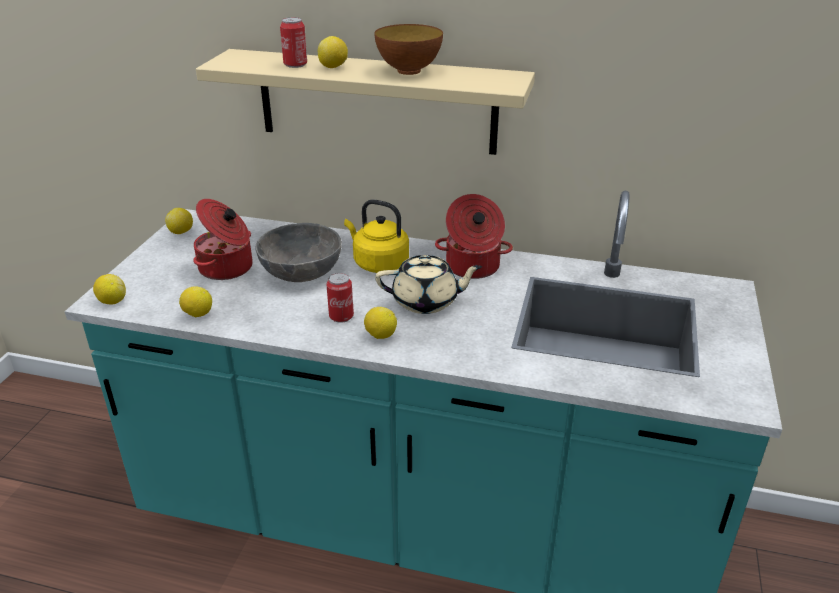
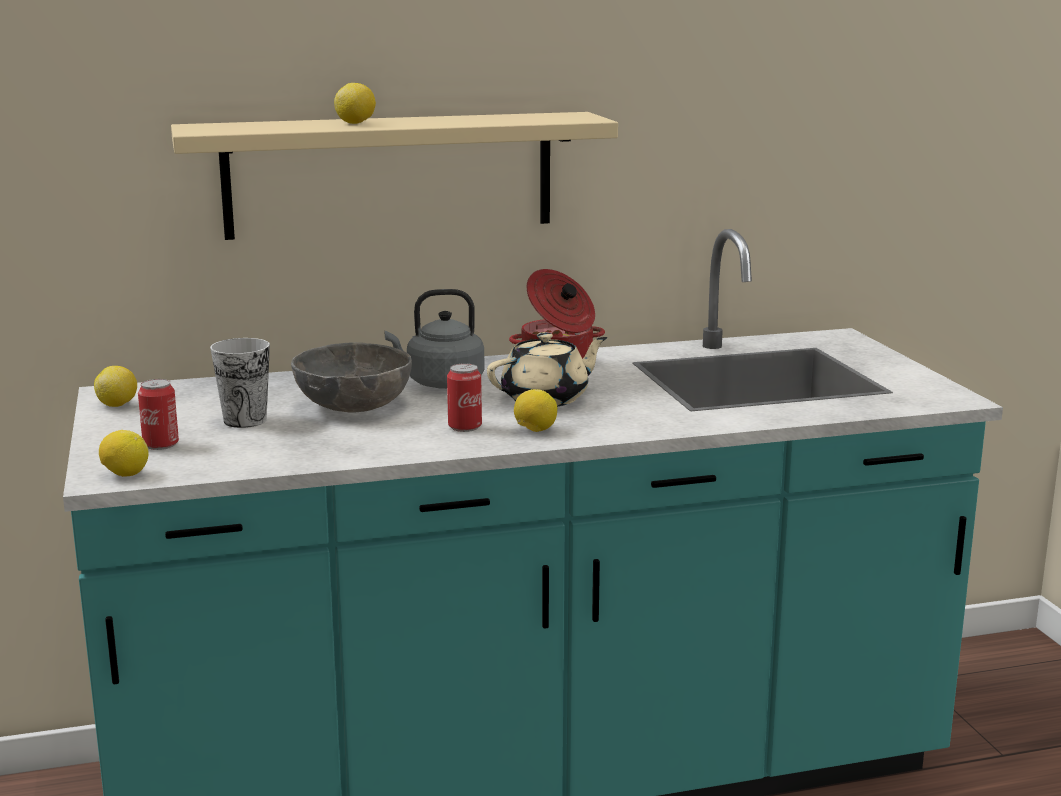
camera: 30 degrees left, 15 degrees down
lemon [179,286,212,317] -> none
cooking pot [193,199,253,280] -> cup [210,338,270,428]
can [280,17,307,68] -> can moved to [138,379,179,450]
yellow kettle [344,199,409,273] -> grey kettle [385,289,484,389]
bowl [374,24,443,75] -> none

